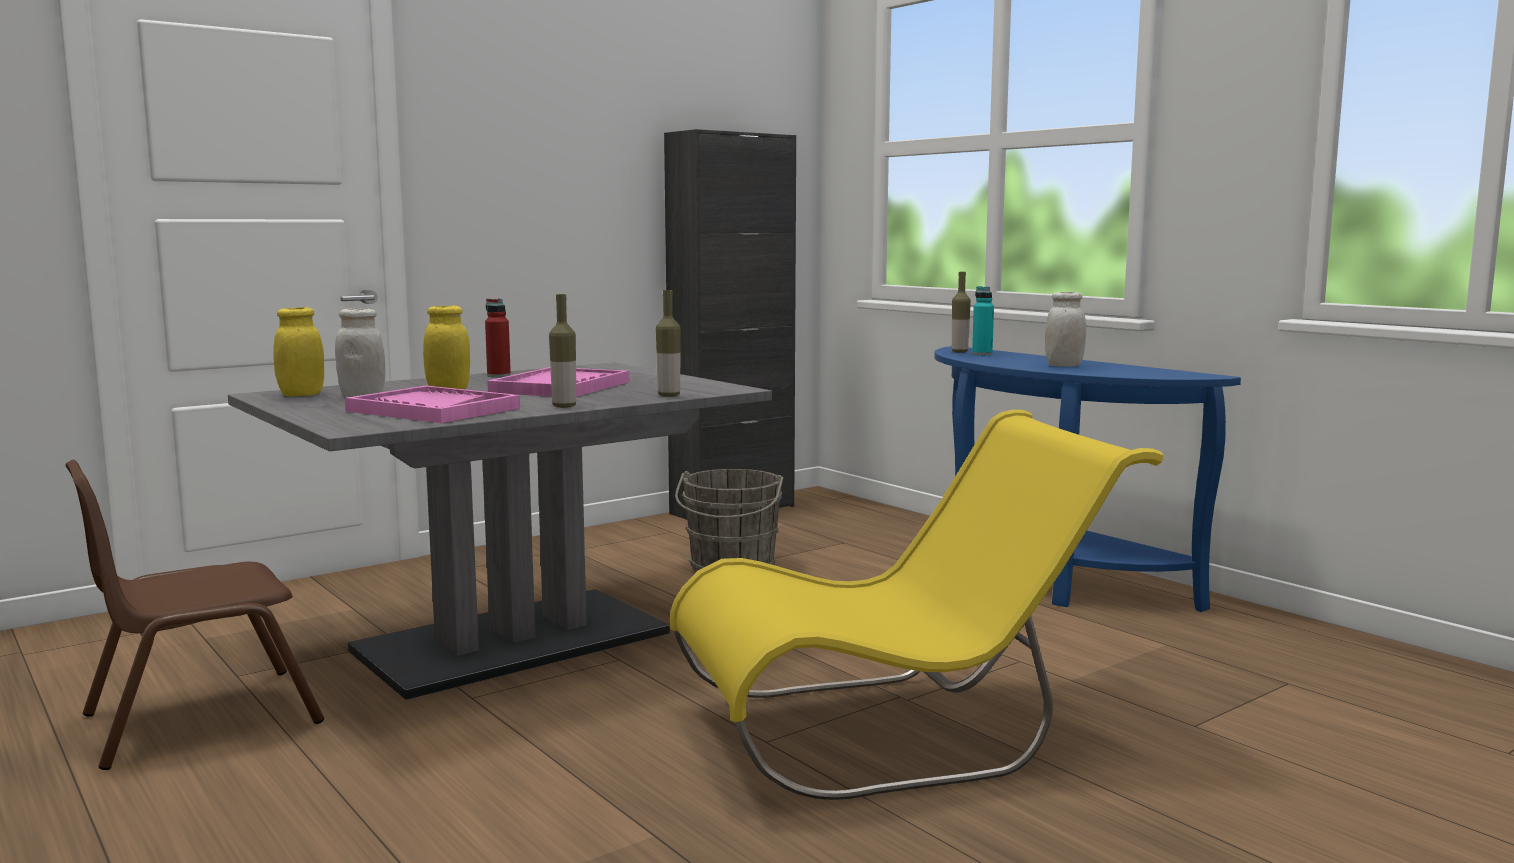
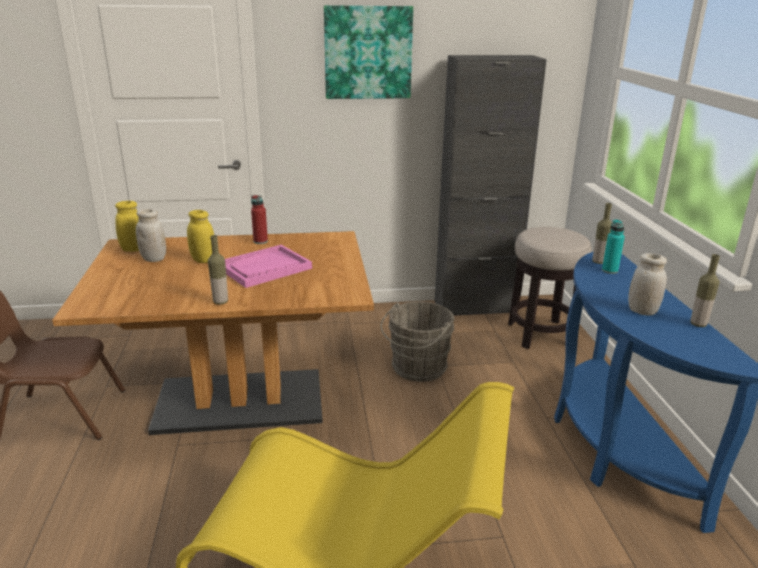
camera: 30 degrees right, 15 degrees up
grey dining table [228,363,772,700] -> brown dining table [52,231,374,435]
pink tray [345,386,520,423] -> none
bottle [656,290,681,397] -> bottle moved to [691,254,720,327]
none -> picture [324,5,413,99]
none -> stool [508,227,592,349]

